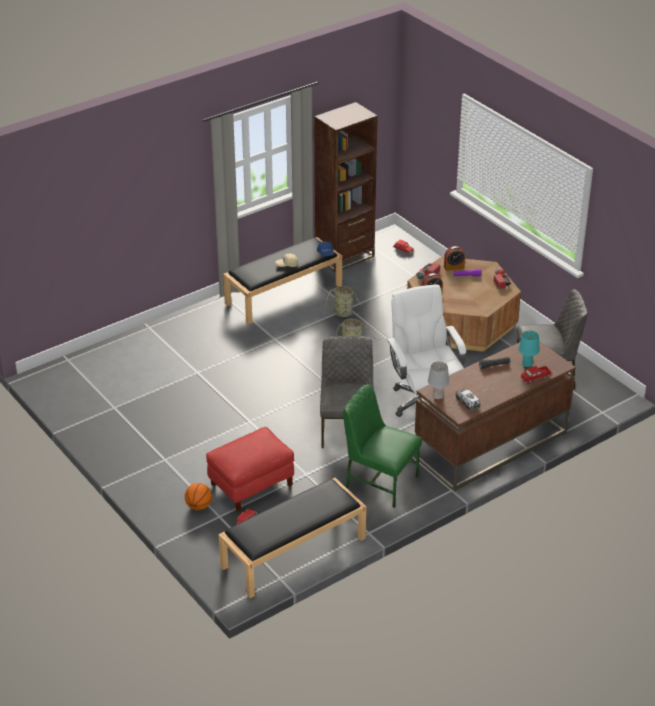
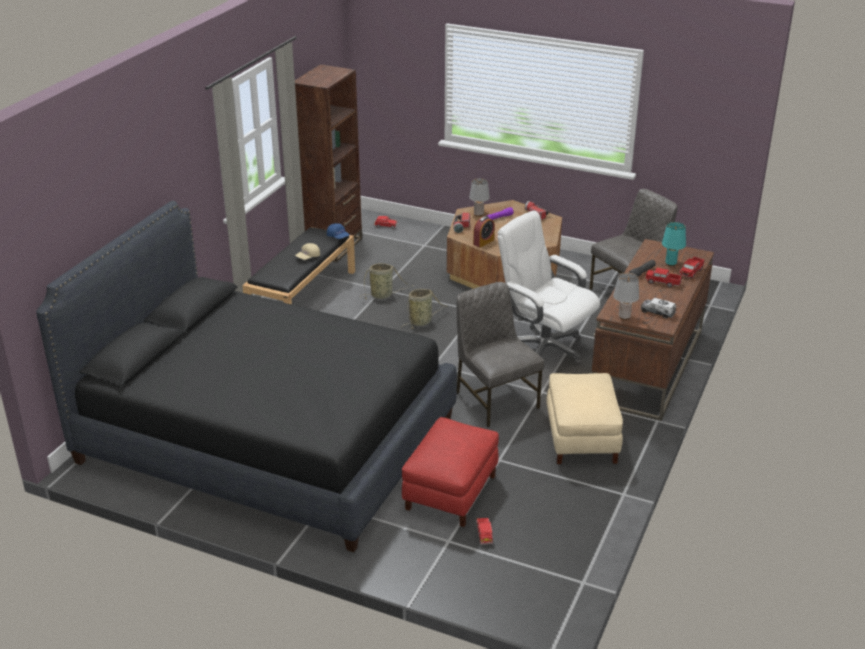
camera: 30 degrees left, 5 degrees down
basketball [185,483,212,510] -> none
black bench [219,478,366,598] -> none
green chair [343,384,422,508] -> beige ottoman [546,373,623,464]
alarm clock [444,246,465,271] -> grey table lamp [469,178,490,216]
none -> black bed [36,201,457,552]
none -> toy truck [645,268,682,287]

